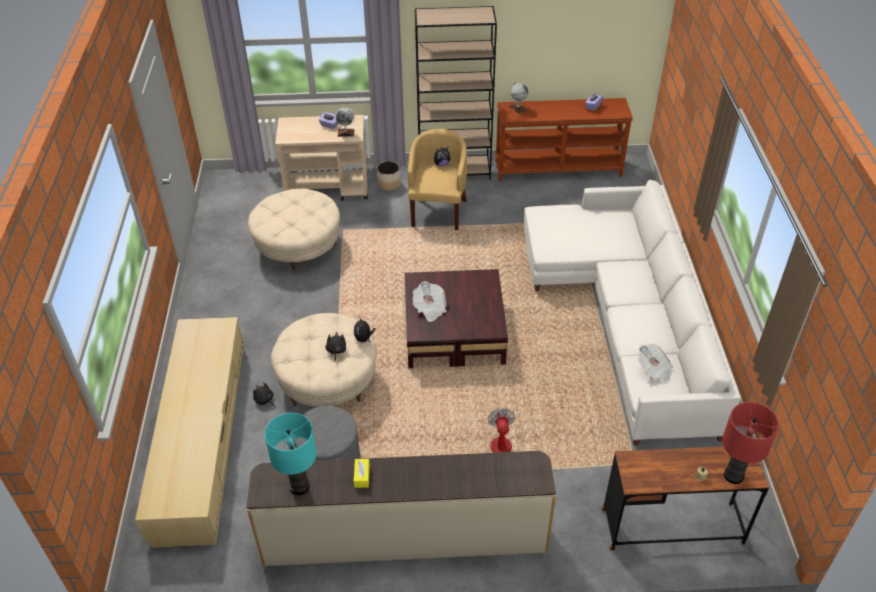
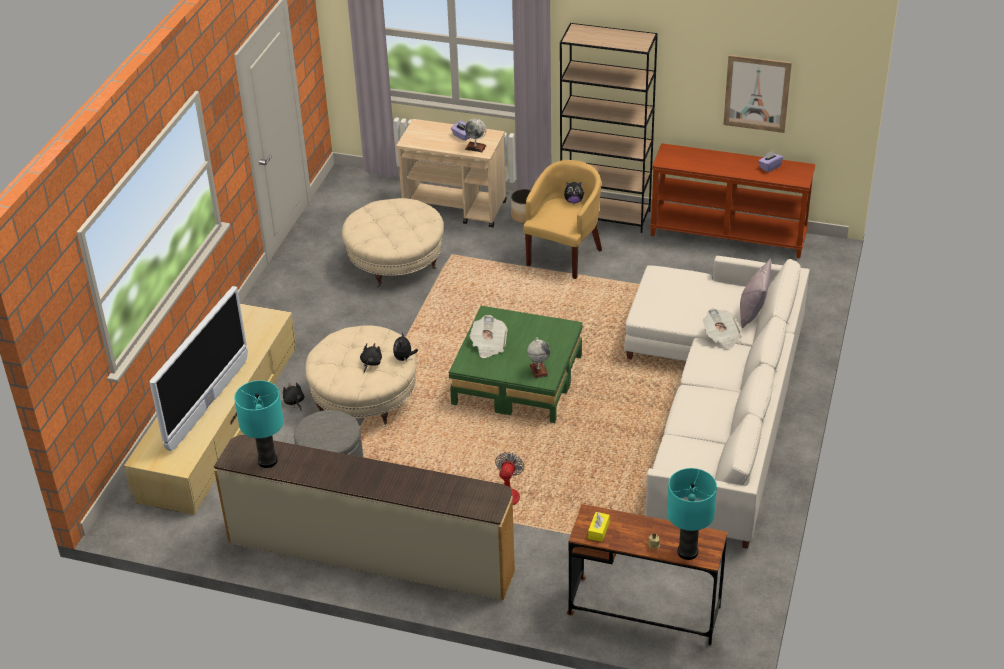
camera: 20 degrees right, 5 degrees down
yellow tissue box [354,459,370,488] -> yellow tissue box moved to [588,512,610,542]
brown coffee table [405,269,508,368] -> green coffee table [449,306,583,423]
globe [510,82,528,114] -> globe moved to [527,338,550,378]
newspaper [638,344,673,383] -> newspaper moved to [703,308,742,350]
red table lamp [722,402,779,484] -> turquoise table lamp [667,468,717,560]
none -> television [149,286,248,451]
none -> picture [723,55,792,133]
none -> purple pillow [740,259,771,328]

